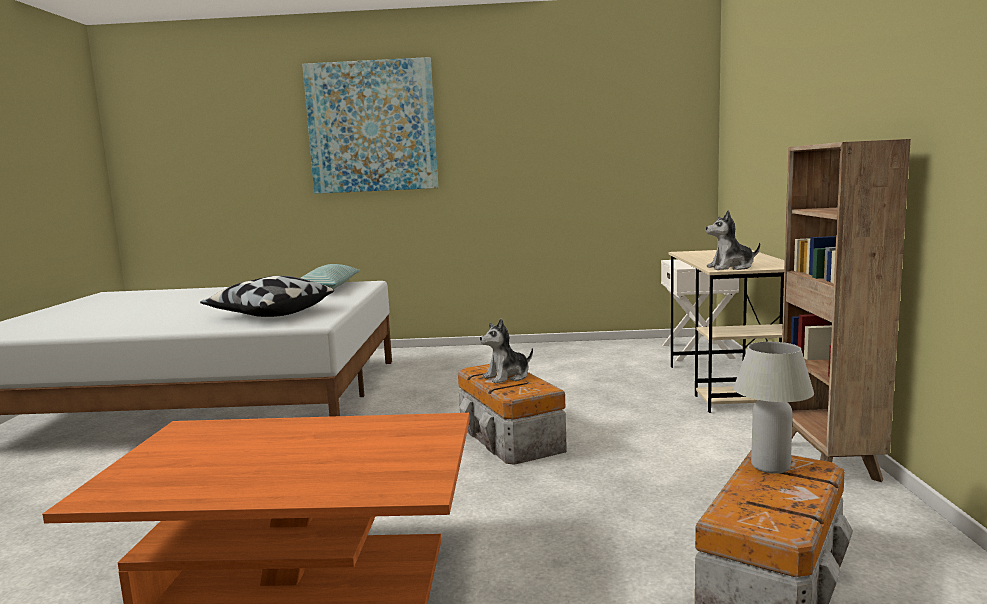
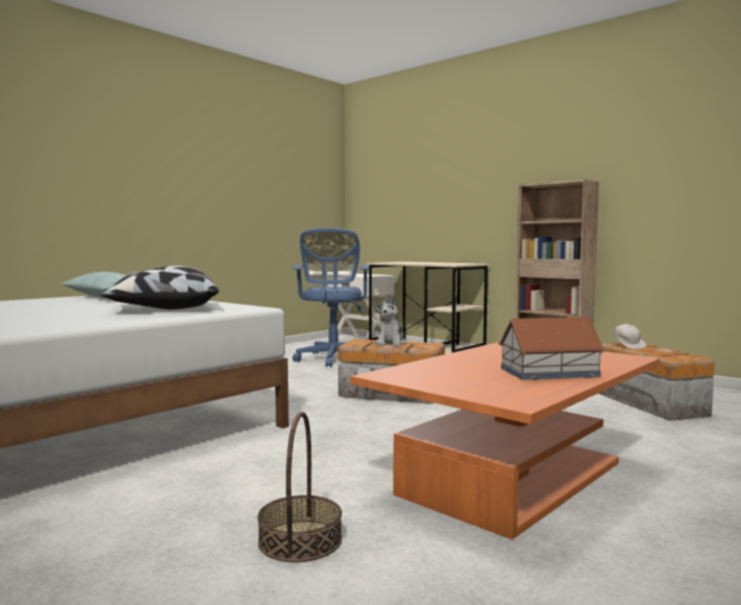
camera: 50 degrees left, 5 degrees down
picture [302,57,438,194] -> none
plush toy [706,210,760,270] -> none
white table lamp [734,342,814,474] -> white cap [612,324,647,349]
none -> basket [257,412,342,562]
none -> blue office chair [293,228,370,367]
none -> toy house [498,317,605,380]

